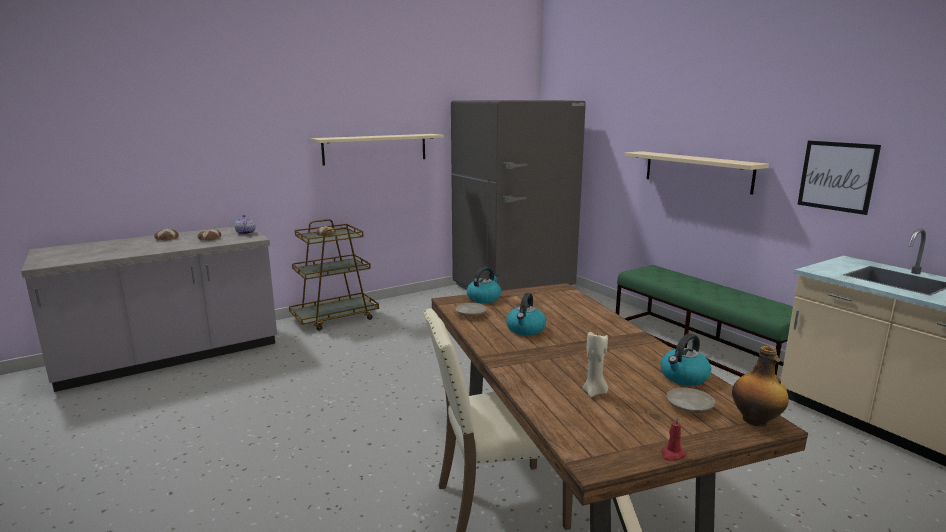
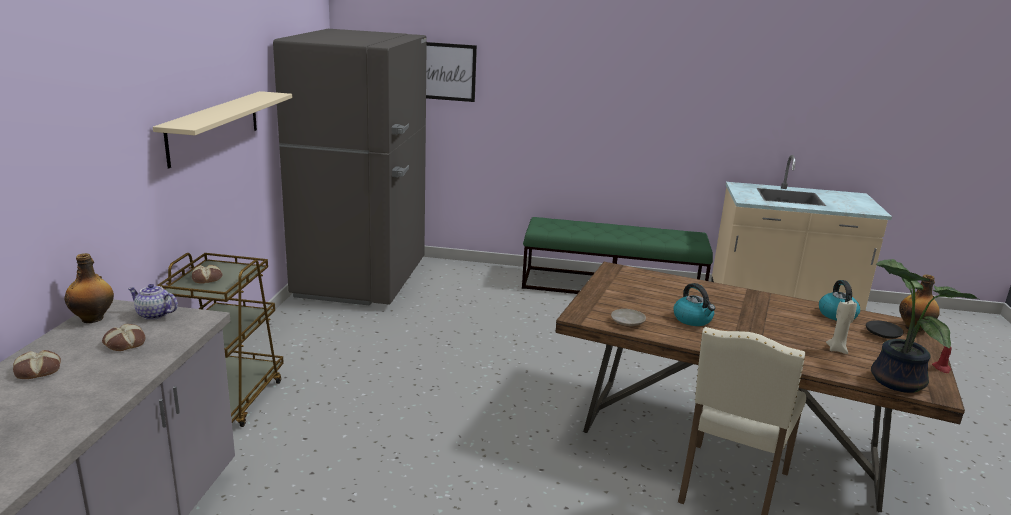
camera: 50 degrees left, 5 degrees up
kettle [467,267,501,303] -> none
beige shelf [624,151,769,195] -> none
beige plate [667,388,715,413] -> black plate [866,321,904,339]
picture [797,141,881,215] -> picture moved to [426,42,477,102]
none -> bottle [64,253,114,323]
none -> potted plant [871,259,978,393]

